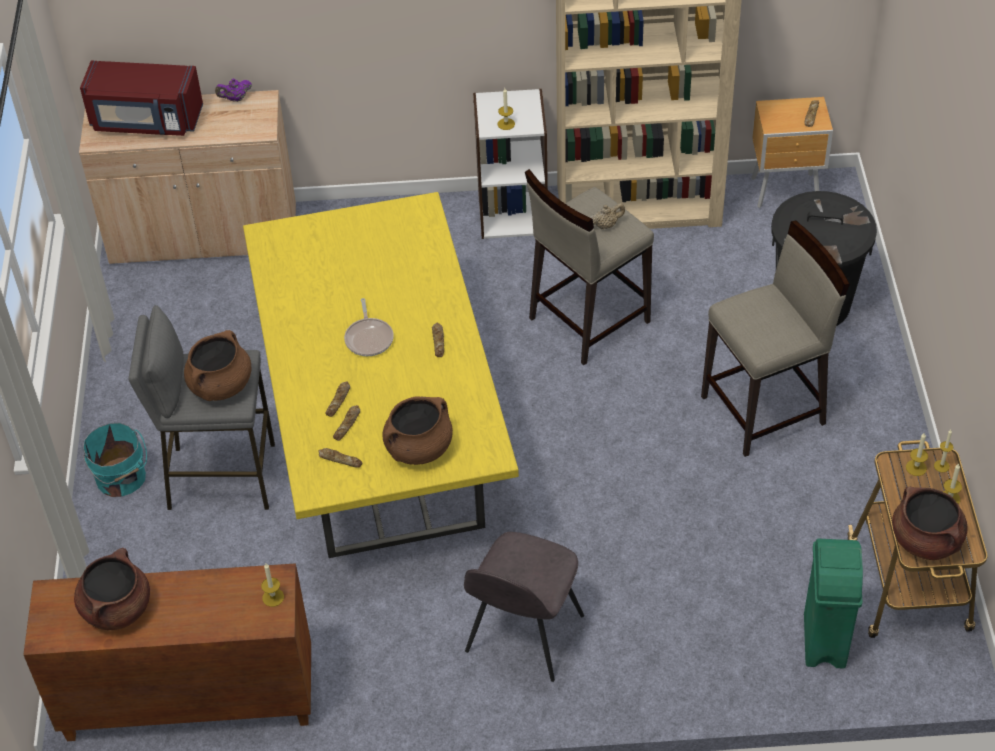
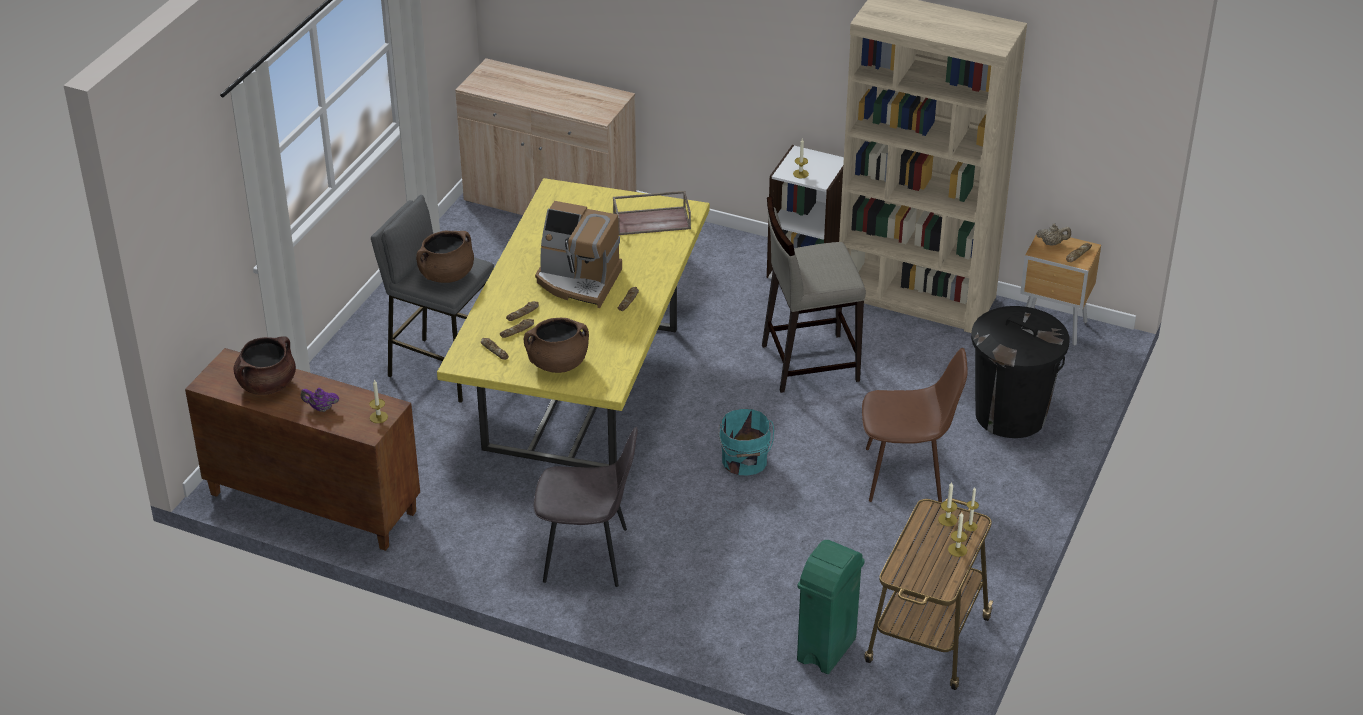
camera: 25 degrees right, 10 degrees down
red microwave [80,61,203,136] -> none
turquoise bucket [83,423,147,497] -> turquoise bucket moved to [718,408,774,476]
purple teapot [215,79,252,102] -> purple teapot moved to [301,388,339,412]
frying pan [344,298,394,356] -> coffee machine [535,201,622,308]
grey chair [464,532,584,682] -> grey chair turned 135 degrees counterclockwise [534,427,638,587]
beige teapot [590,203,625,229] -> beige teapot moved to [1036,223,1071,245]
beige stool [701,220,850,457] -> brown chair [862,348,968,502]
brown cooking pot [892,486,967,560] -> none
none -> brown tray [613,191,691,235]

